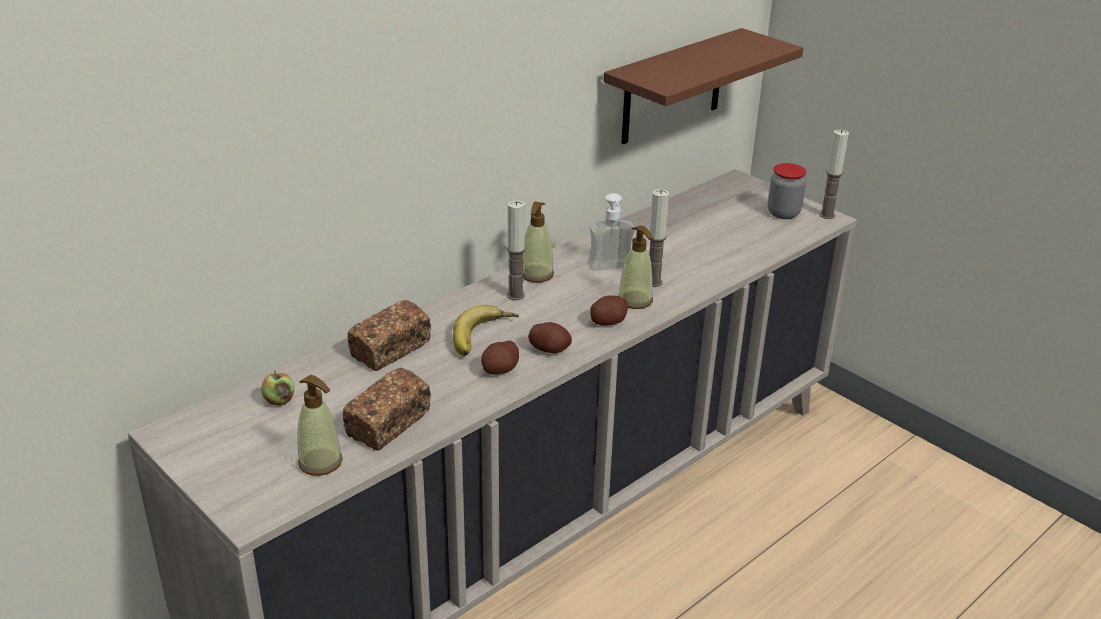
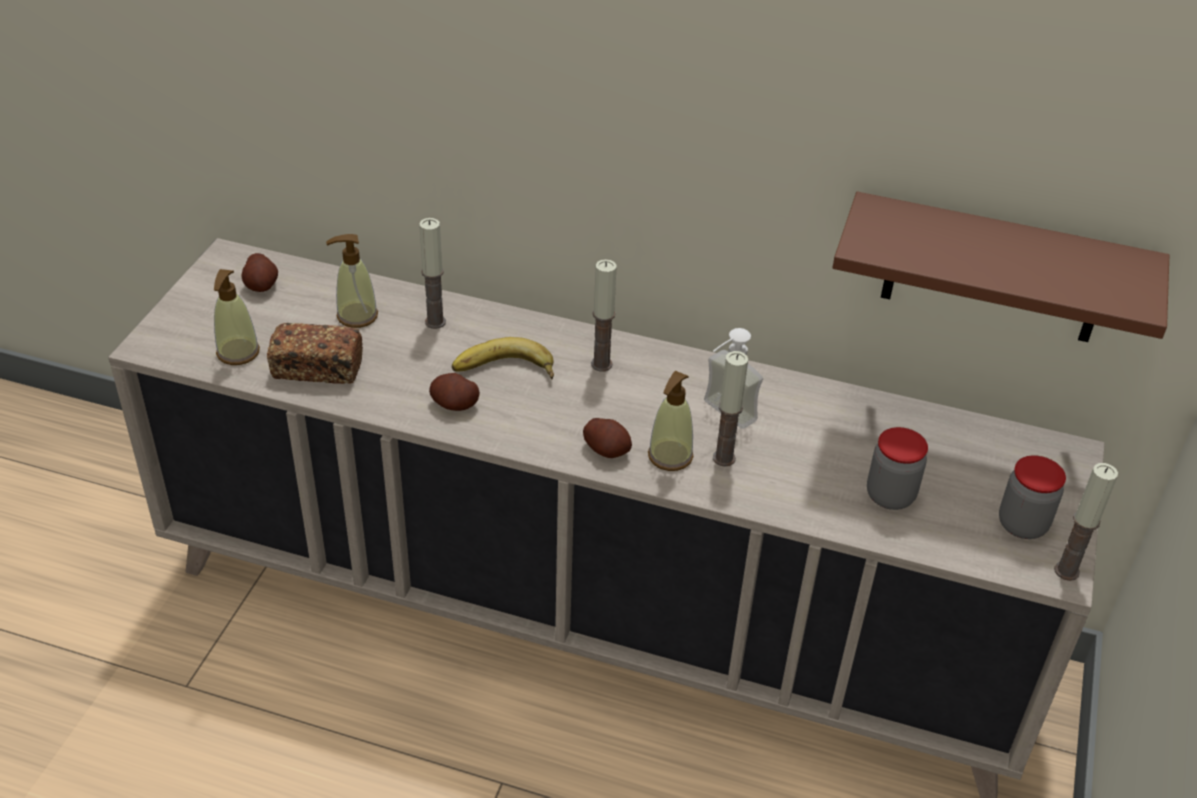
camera: 60 degrees right, 10 degrees up
apple [261,371,295,406] -> none
bread [348,300,431,371] -> candle [419,218,446,329]
soap dispenser [522,202,554,283] -> soap dispenser moved to [326,234,378,328]
potato [528,322,572,354] -> potato moved to [241,253,278,292]
none -> jar [867,427,928,510]

